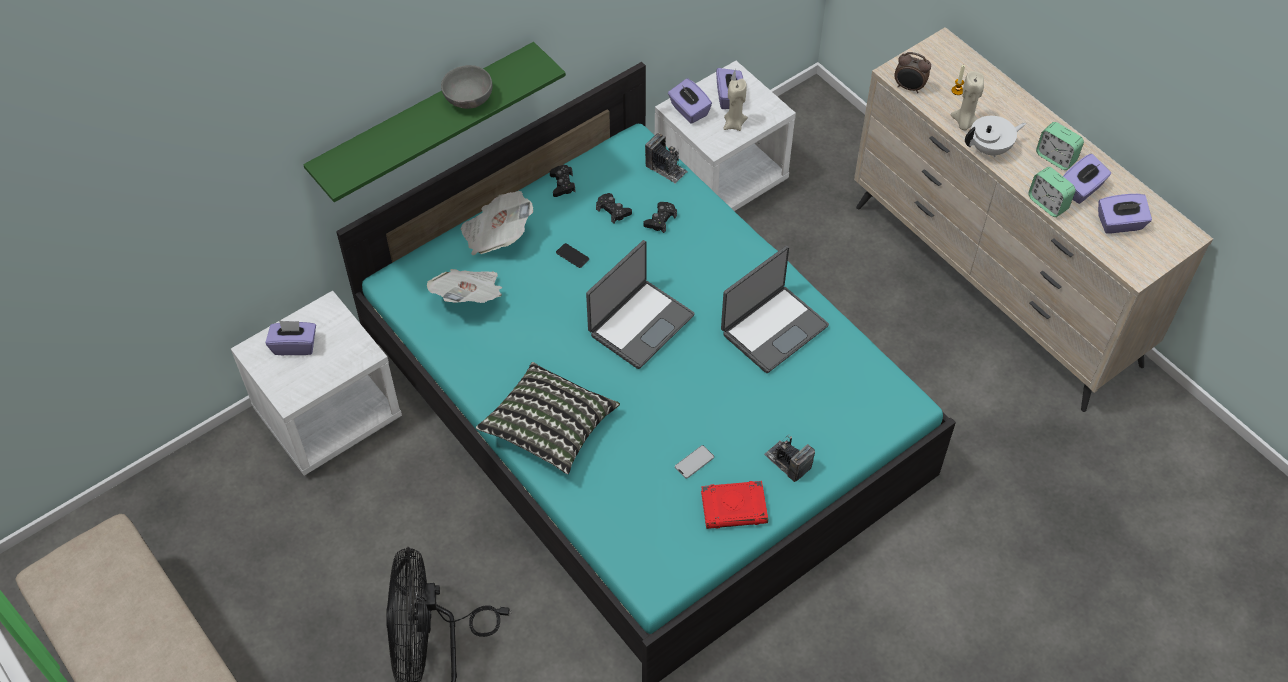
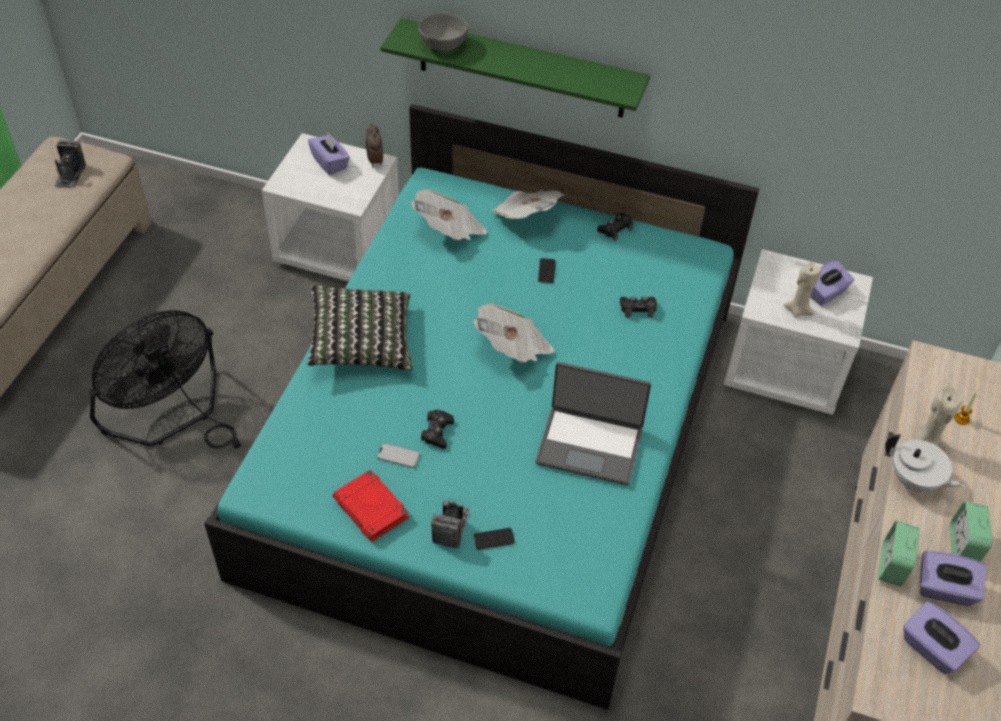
camera: 55 degrees right, 5 degrees down
grey bowl [441,65,492,109] -> grey bowl moved to [418,13,468,51]
laptop [586,240,695,369] -> newspaper [473,303,555,363]
black game controller [596,193,632,223] -> black game controller moved to [421,410,454,449]
camera [645,133,688,184] -> camera moved to [54,140,86,188]
purple tissue box [668,78,712,124] -> none
alarm clock [894,52,931,93] -> alarm clock moved to [366,123,383,168]
none -> phone [474,528,515,550]

